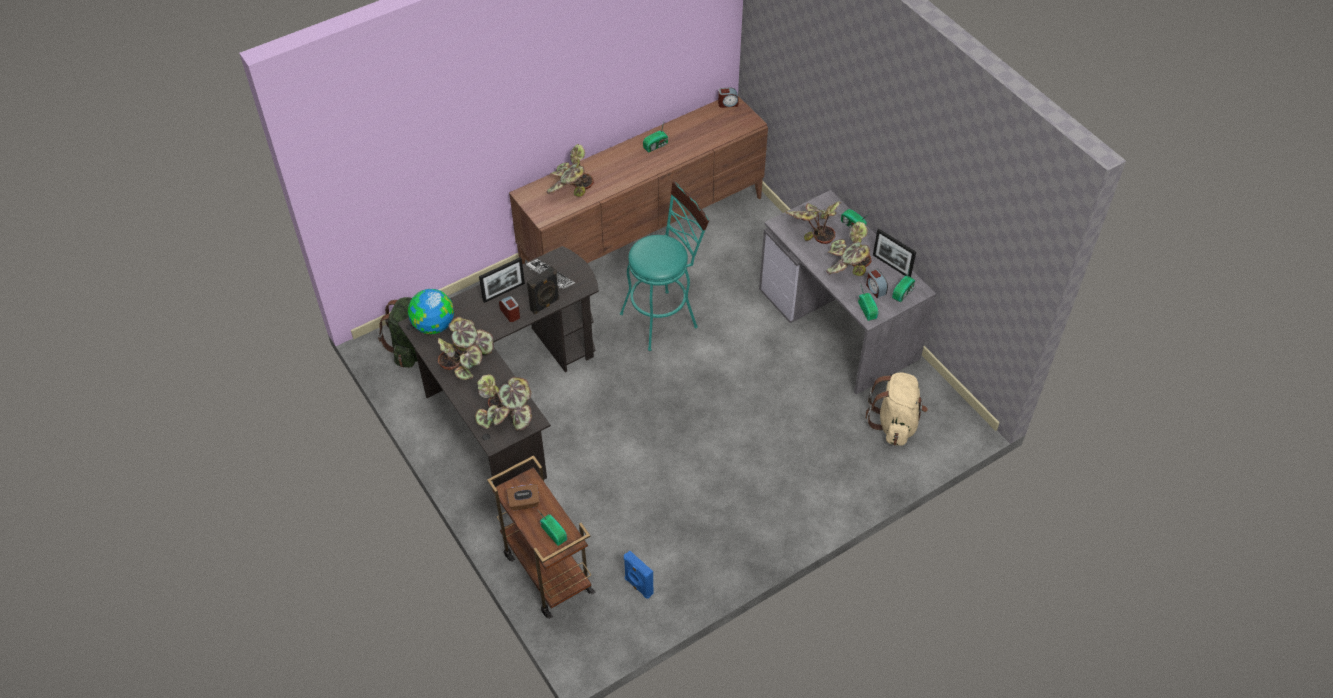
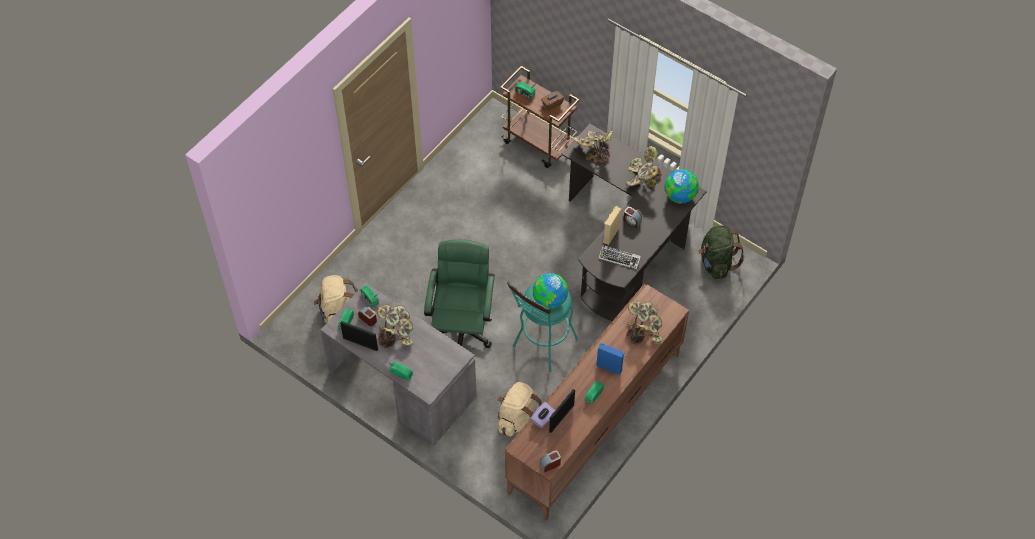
camera: 160 degrees right, 5 degrees up
picture frame [479,257,525,303] -> picture frame moved to [549,389,575,433]
black speaker [527,266,559,315] -> beige speaker [603,206,621,245]
blue speaker [624,551,653,599] -> blue speaker moved to [596,343,624,375]
potted plant [786,201,842,244] -> none
none -> green office chair [424,239,495,348]
none -> beige backpack [498,382,542,436]
none -> purple tissue box [531,402,555,428]
none -> globe [533,273,568,309]

